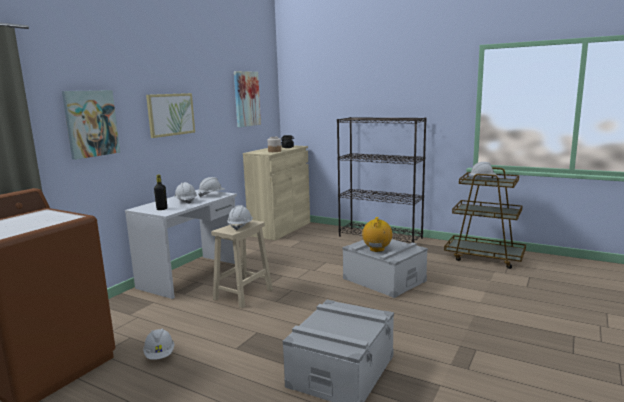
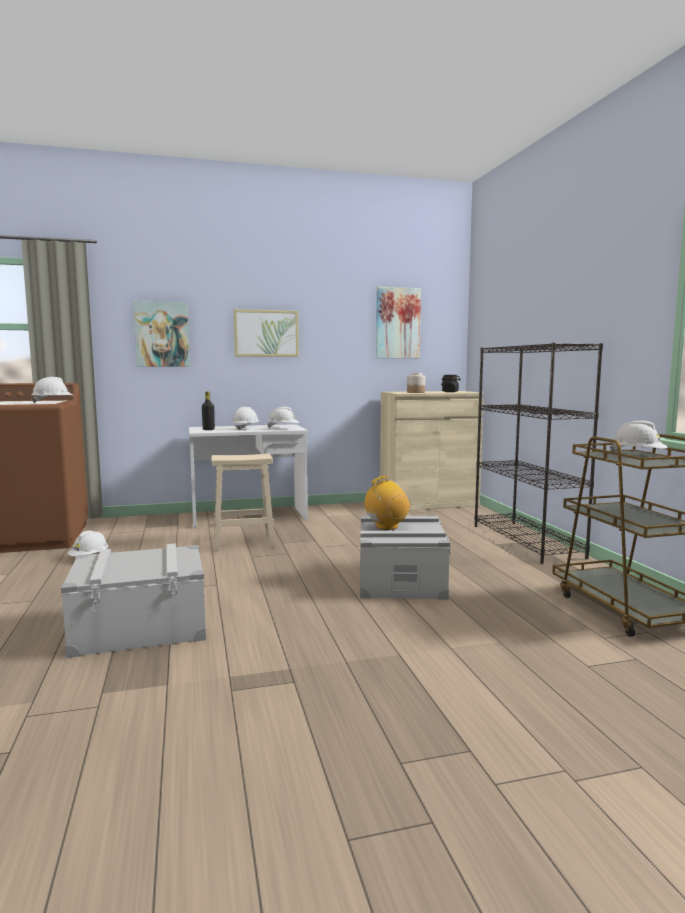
camera: 45 degrees right, 5 degrees down
white hard hat [227,205,253,231] -> white hard hat moved to [31,377,73,404]

